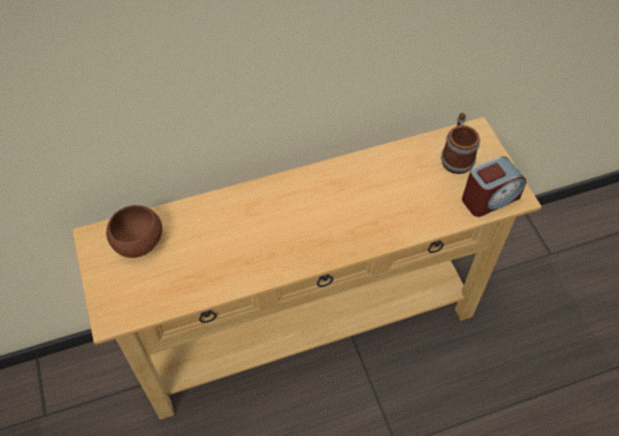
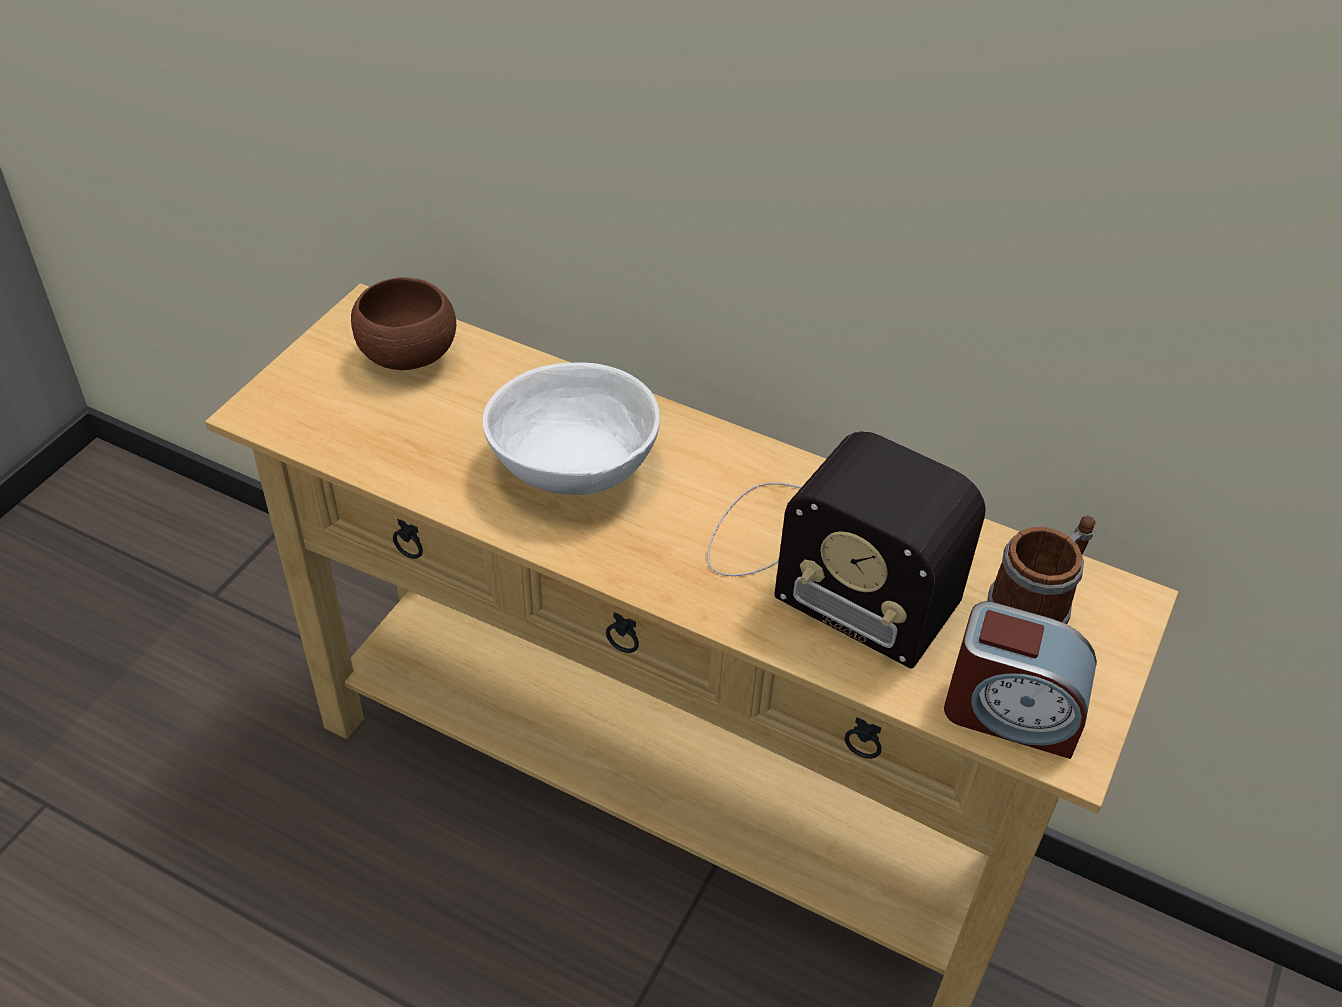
camera: 45 degrees right, 10 degrees down
none -> white bowl [482,363,660,495]
none -> radio [707,431,986,669]

